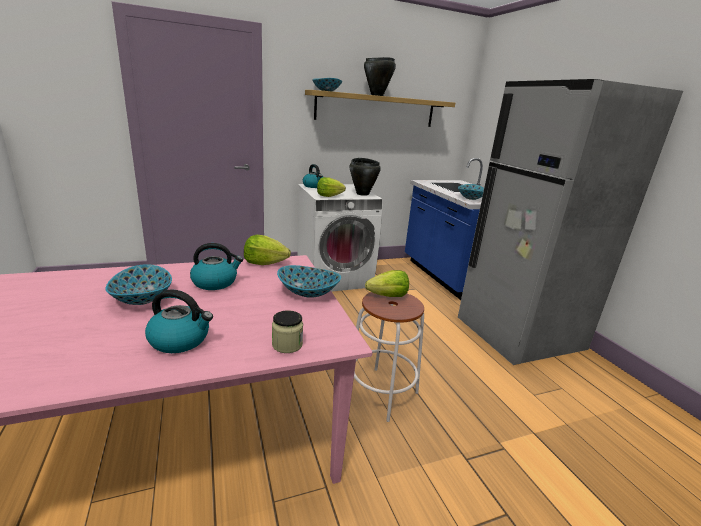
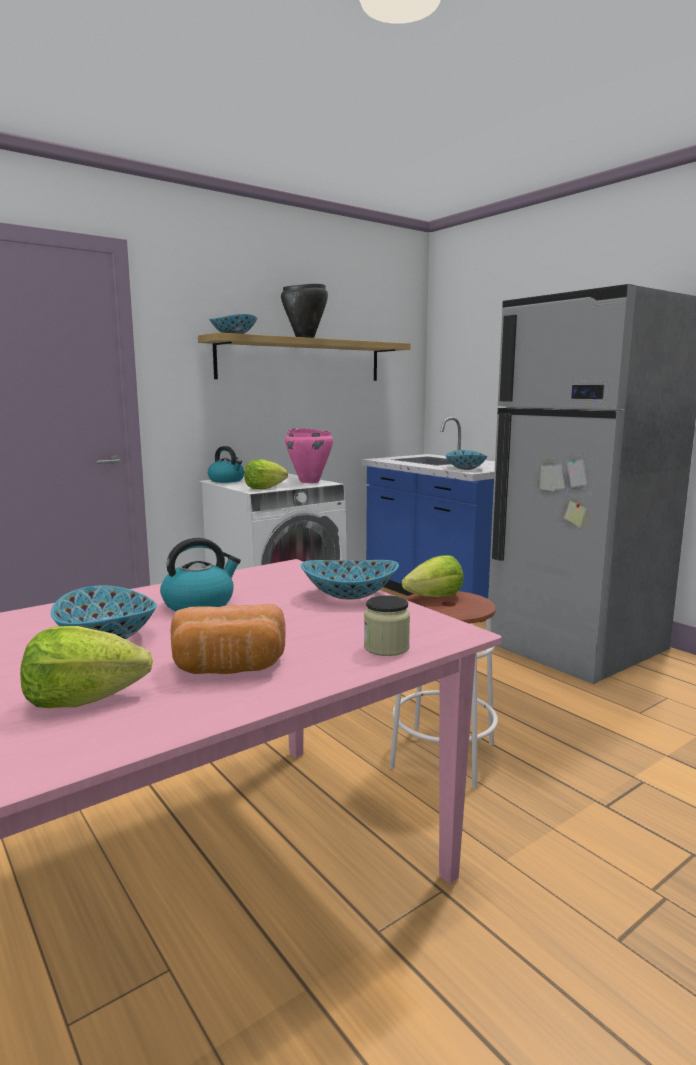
camera: 15 degrees left, 10 degrees down
kettle [145,289,213,353] -> bread [170,604,286,674]
lettuce [244,235,291,265] -> lettuce moved to [20,626,153,708]
black cooking pot [350,158,381,196] -> pink cooking pot [285,428,333,483]

